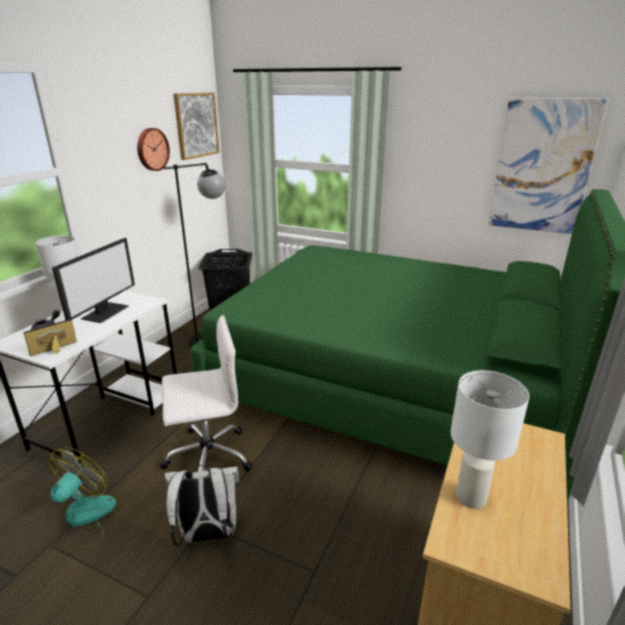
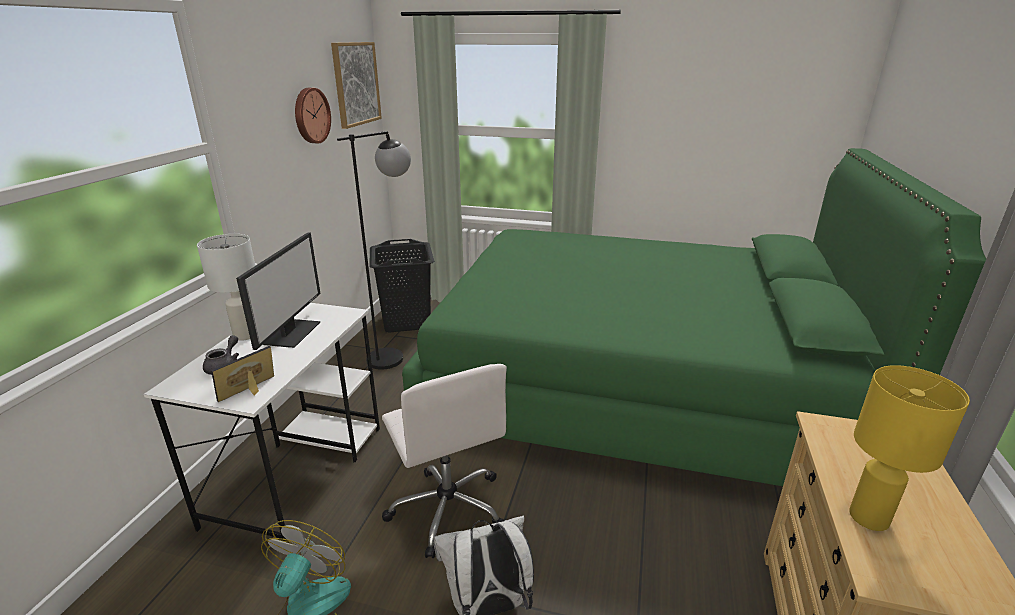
camera: 10 degrees left, 0 degrees up
white office chair [160,315,252,471] -> white office chair turned 90 degrees clockwise [382,364,507,558]
white table lamp [451,370,529,509] -> yellow table lamp [849,365,970,531]
picture [488,98,609,234] -> none

